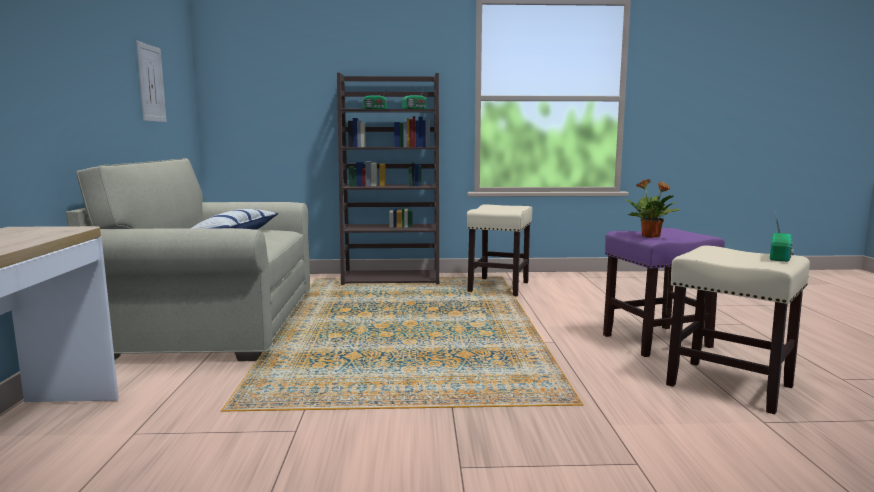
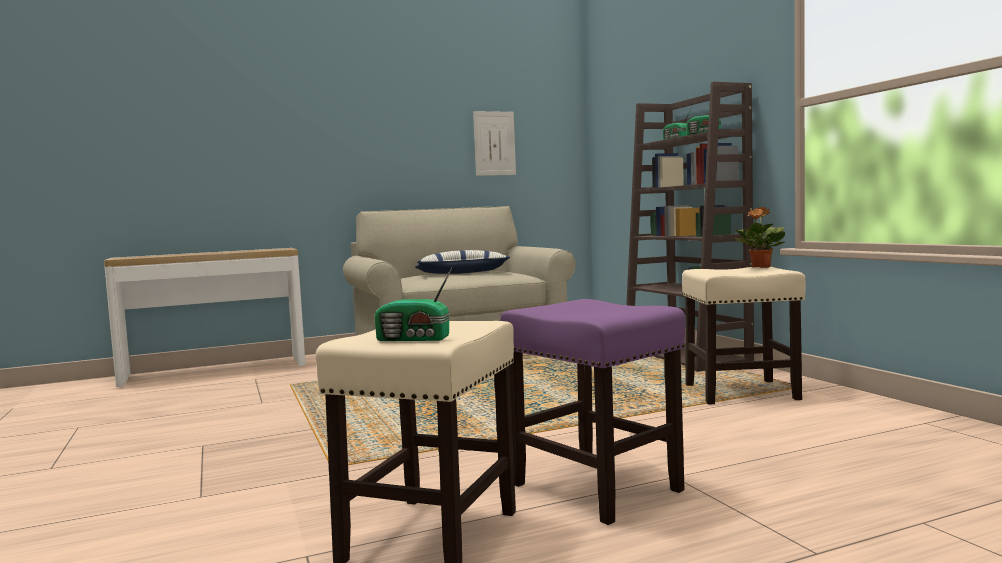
camera: 70 degrees right, 5 degrees down
potted plant [626,179,681,238] -> potted plant moved to [734,207,785,268]

